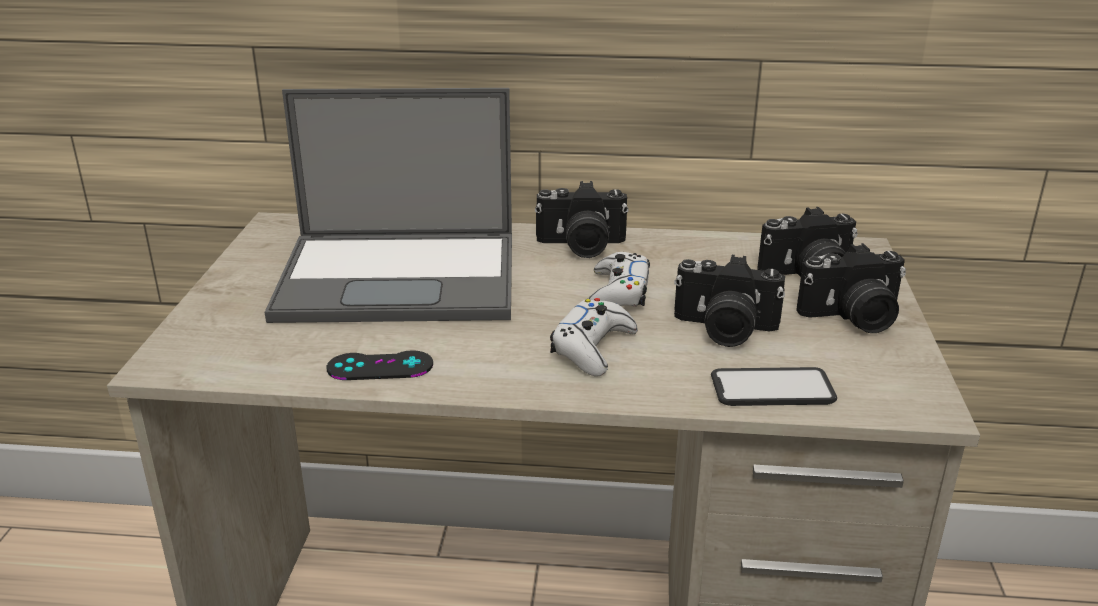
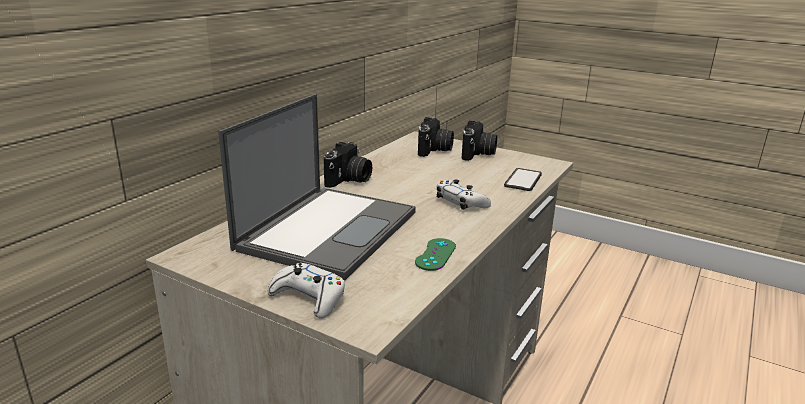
camera: 65 degrees left, 5 degrees down
black game controller [327,350,433,380] -> green game controller [415,238,456,271]
white game controller [588,252,650,306] -> white game controller moved to [268,263,345,319]
camera [674,255,785,347] -> none

